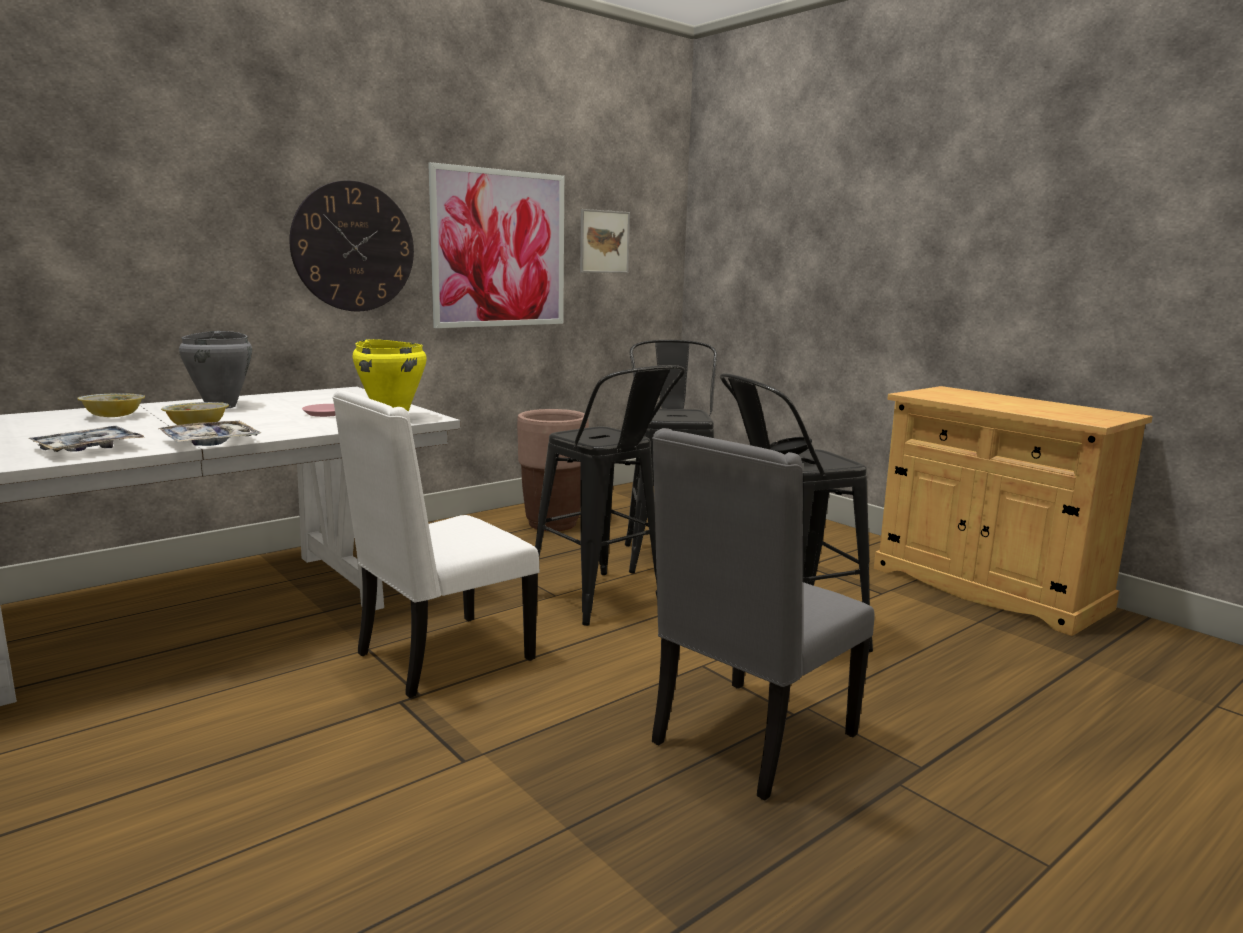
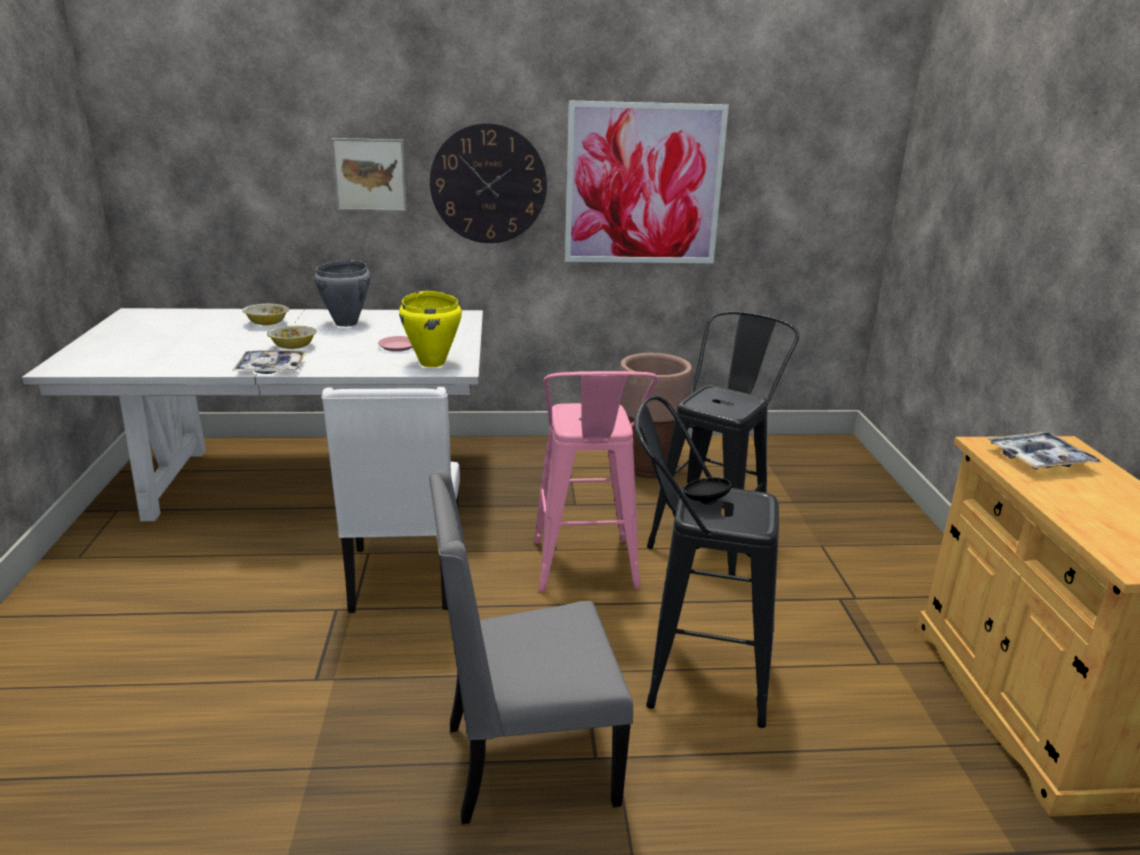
camera: 35 degrees right, 10 degrees up
tray [29,426,145,452] -> tray moved to [987,432,1101,469]
white chair [333,390,539,698] -> white chair turned 90 degrees counterclockwise [321,387,460,613]
black stool [535,365,685,626] -> pink stool [534,371,658,592]
picture [580,209,630,273] -> picture moved to [331,138,407,211]

